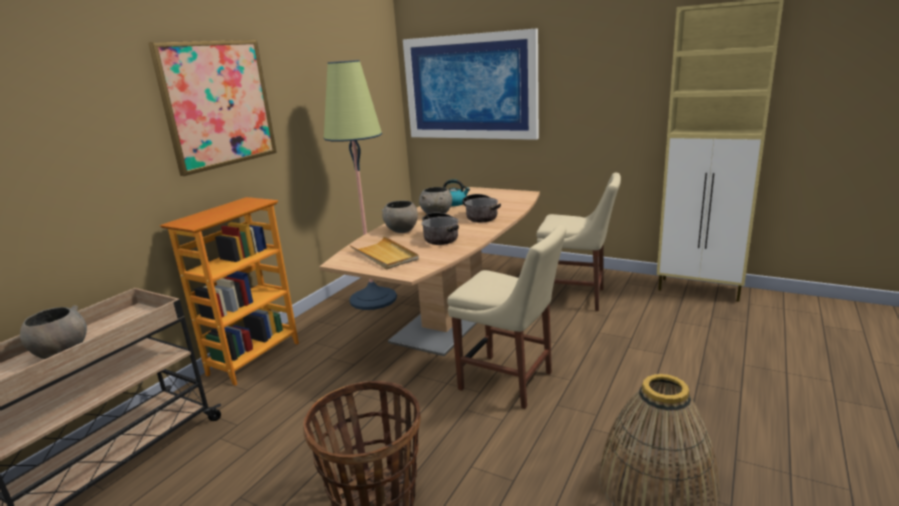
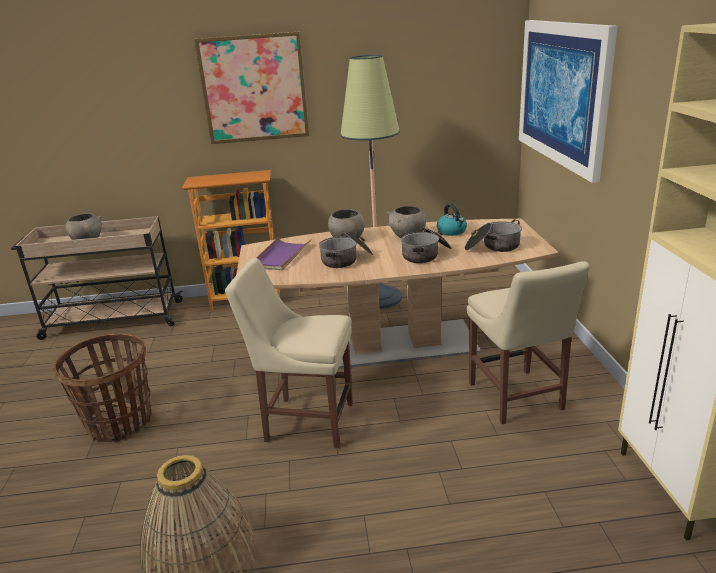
camera: 55 degrees right, 5 degrees up
beige tray [350,236,419,269] -> purple tray [256,237,311,270]
beige chair [447,225,566,409] -> beige chair turned 105 degrees clockwise [225,258,353,448]
none -> cooking pot [465,220,522,252]

